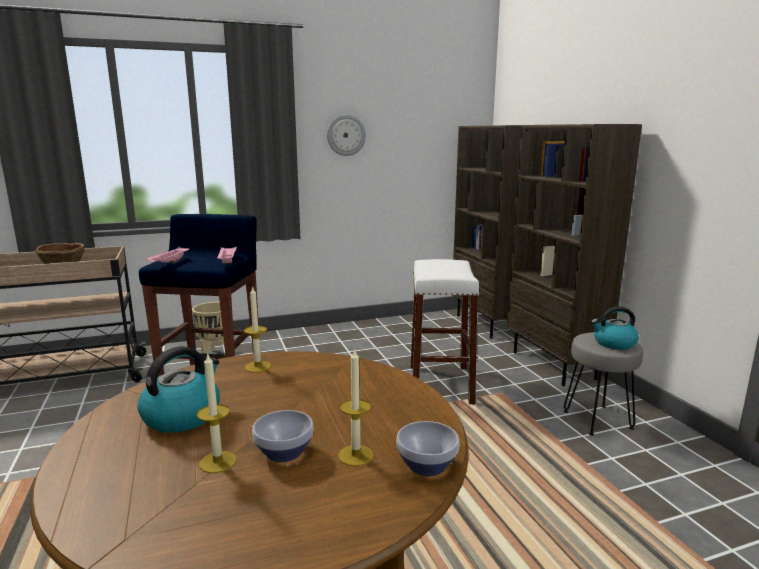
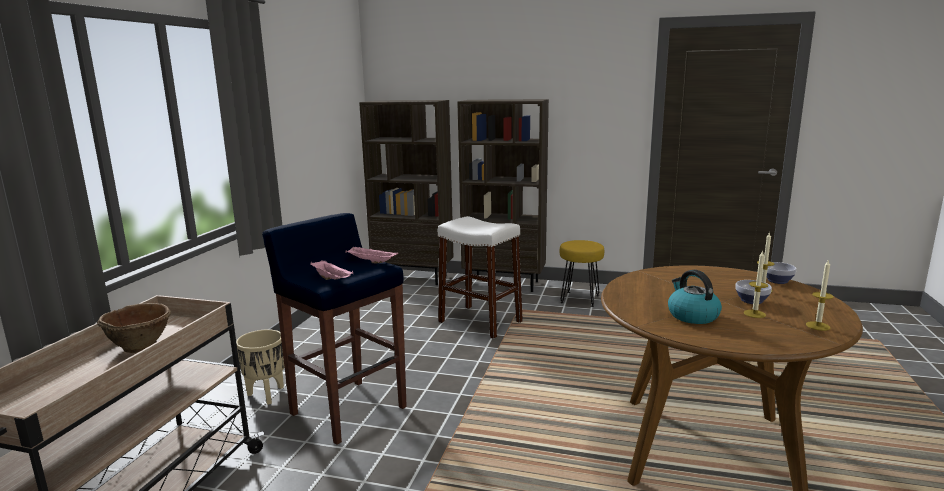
camera: 55 degrees left, 0 degrees up
candle [244,286,271,373] -> candle moved to [806,259,834,331]
wall clock [327,114,366,156] -> none
grey stool [563,332,643,436] -> yellow stool [560,240,604,307]
kettle [591,306,639,350] -> none

